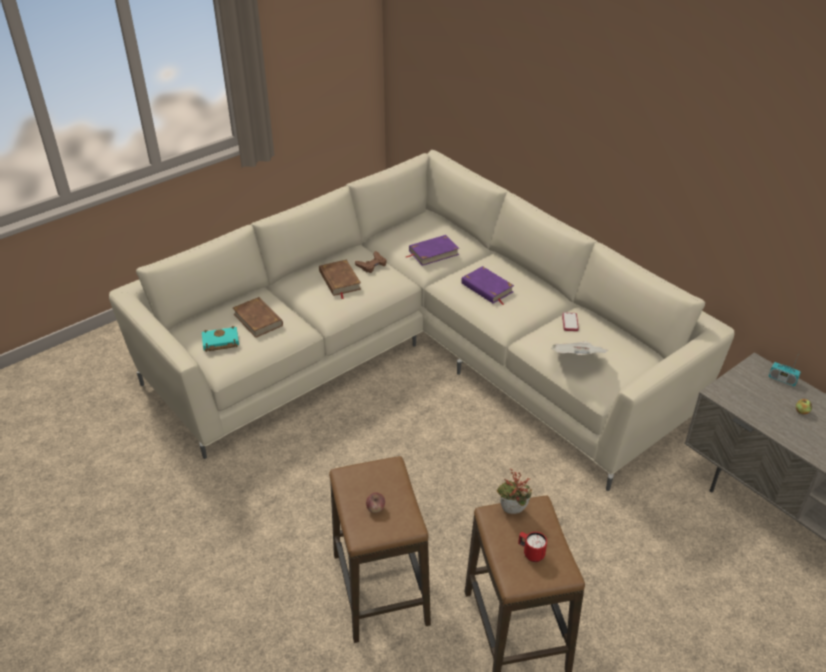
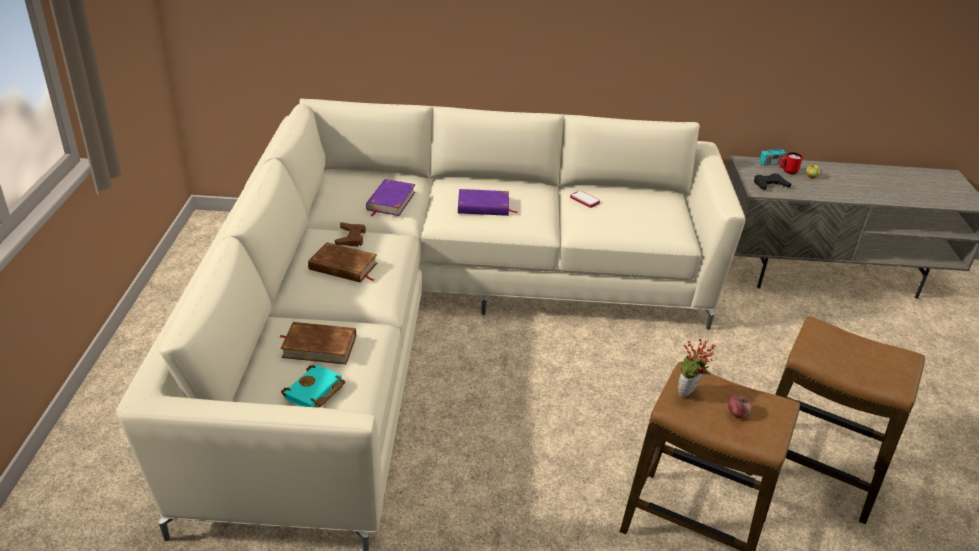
camera: 50 degrees left, 5 degrees down
potted plant [497,468,532,514] -> potted plant moved to [678,338,716,397]
red mug [518,532,547,562] -> red mug moved to [779,152,803,174]
newspaper [551,341,609,355] -> none
none -> black game controller [754,173,791,190]

